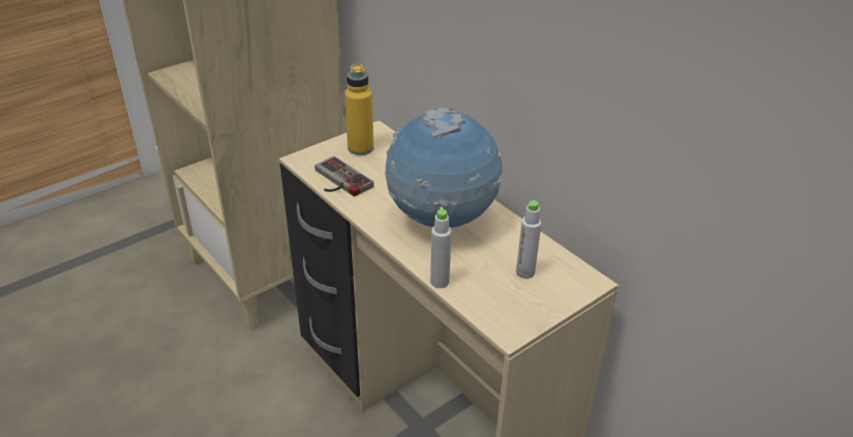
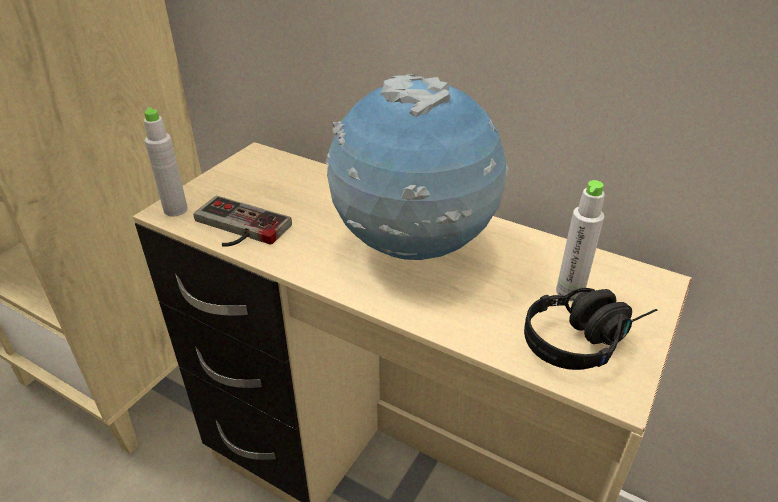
camera: 20 degrees left, 0 degrees up
yellow bottle [345,64,374,155] -> none
grey bottle [430,207,452,288] -> grey bottle moved to [144,107,188,216]
none -> black headphones [524,288,657,370]

